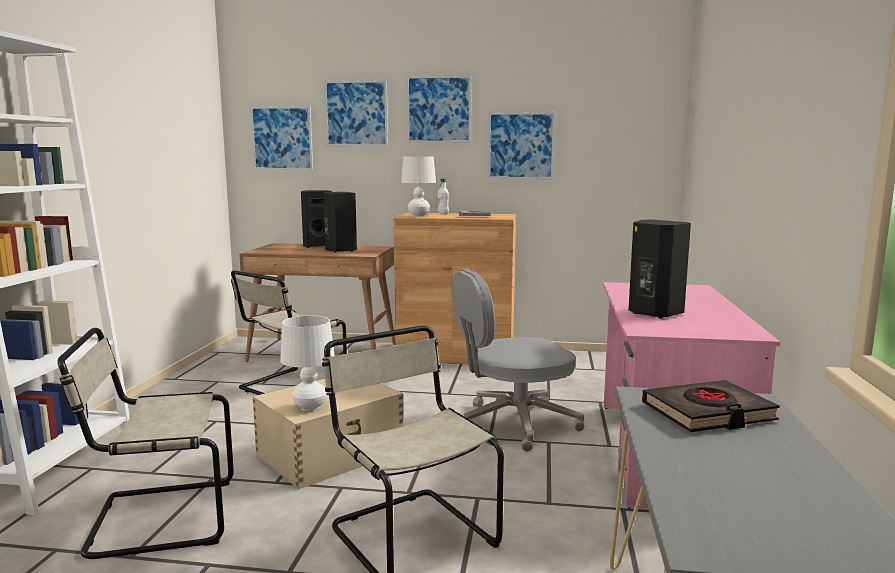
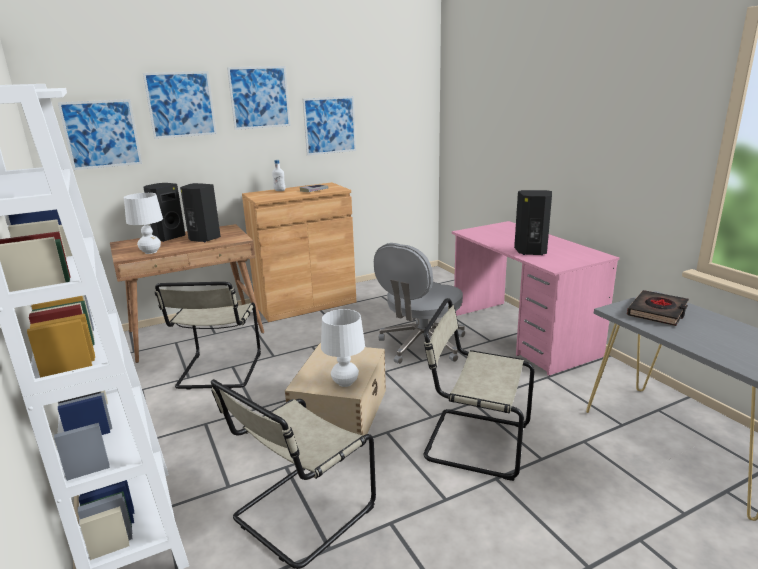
camera: 35 degrees left, 10 degrees up
white table lamp [401,157,436,217] -> white table lamp moved to [124,193,163,254]

